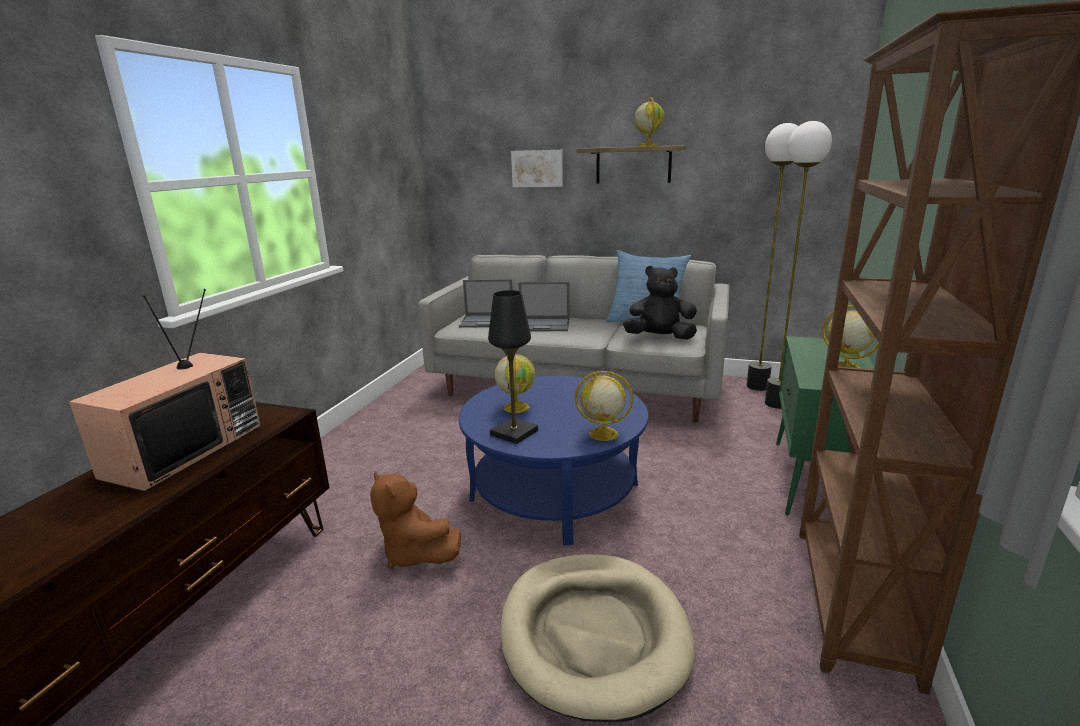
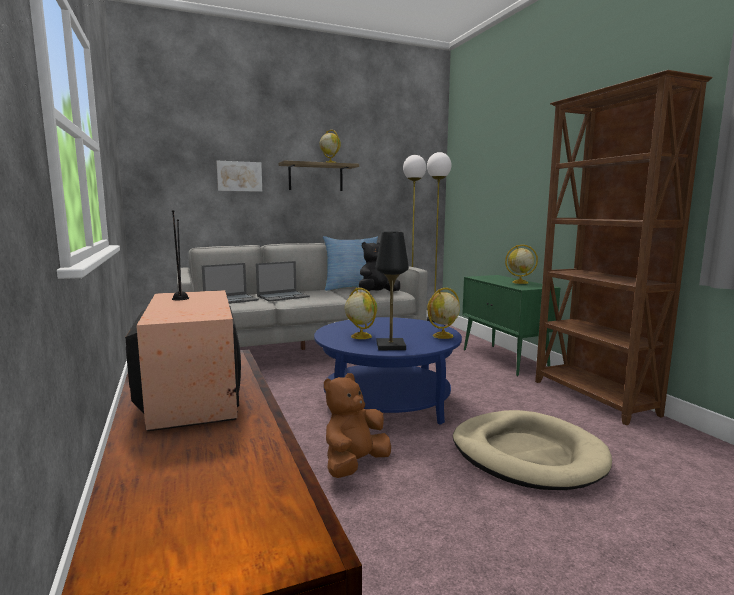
camera: 40 degrees left, 10 degrees down
brown plush toy [370,471,461,569] -> brown plush toy turned 120 degrees clockwise [324,373,391,478]

